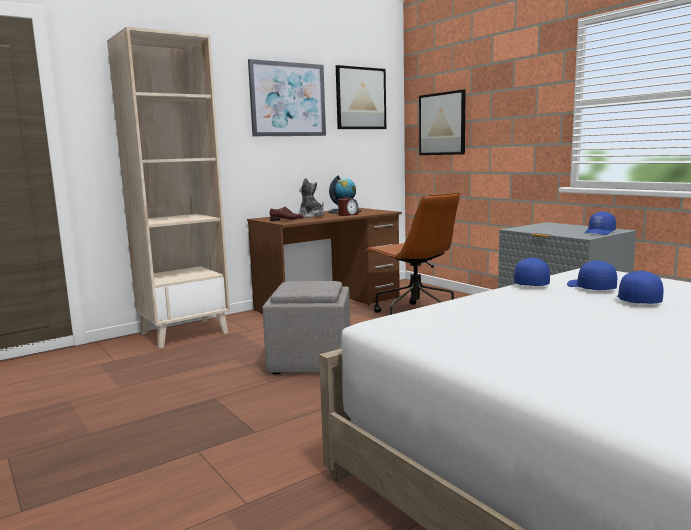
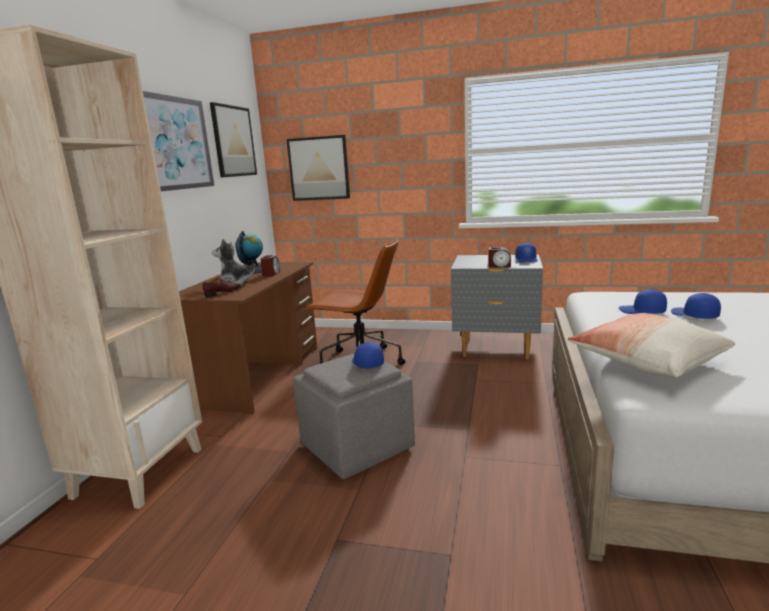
camera: 40 degrees left, 5 degrees up
blue cap [514,257,550,286] -> blue cap moved to [352,342,384,368]
none -> alarm clock [489,247,511,268]
none -> pillow [567,313,735,377]

